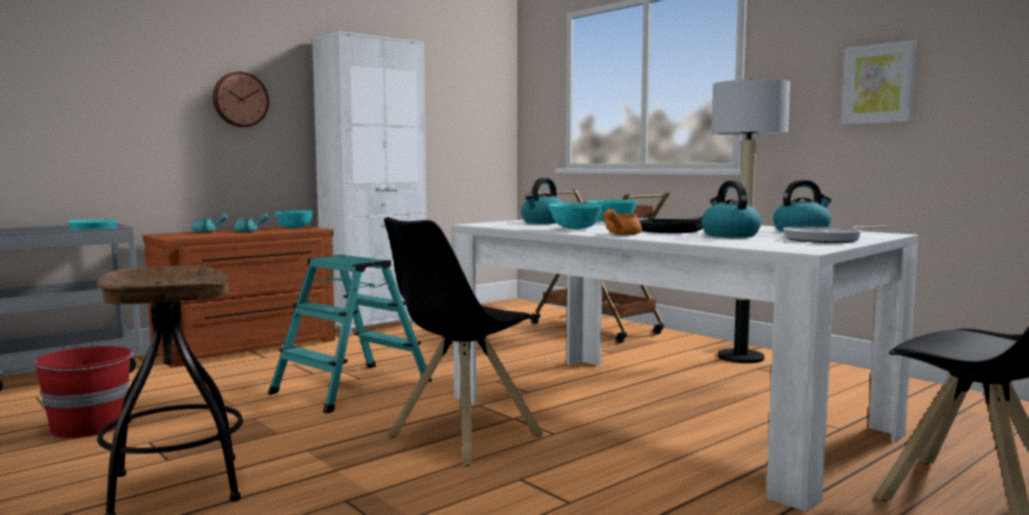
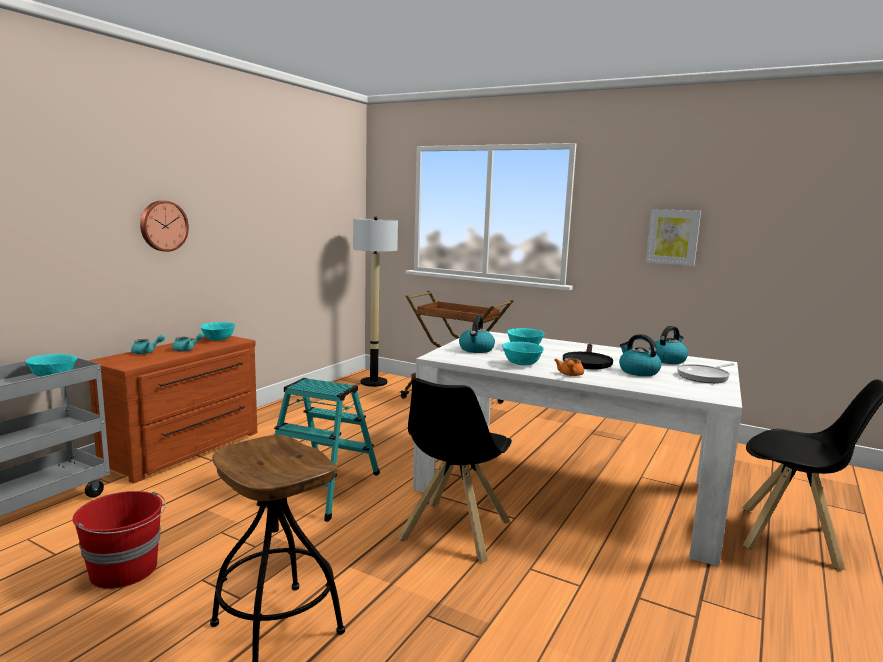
camera: 20 degrees left, 5 degrees up
white cabinet [312,31,427,335] -> none
floor lamp [711,78,790,363] -> floor lamp moved to [353,217,398,387]

